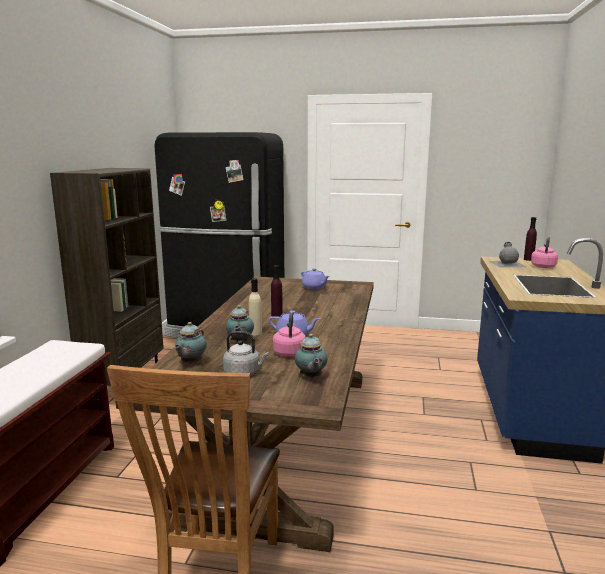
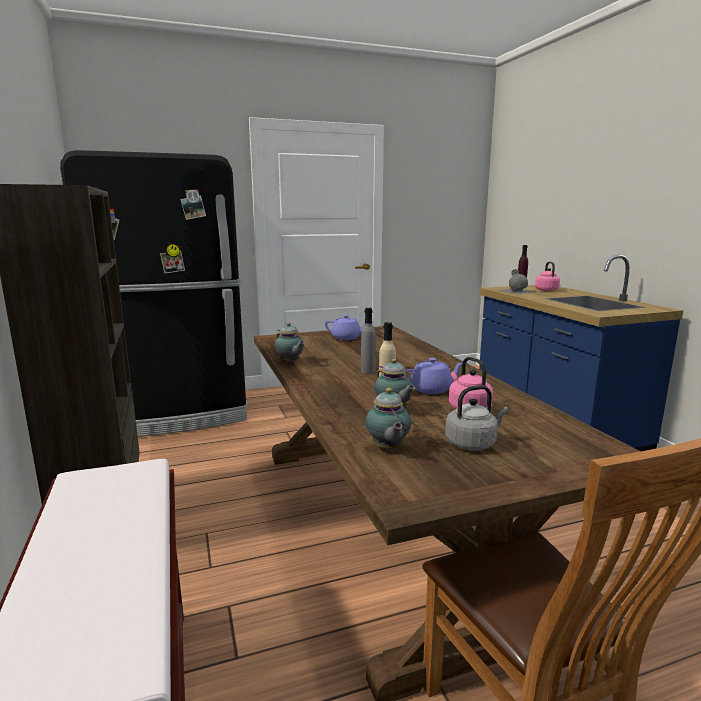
camera: 30 degrees left, 0 degrees up
purple bottle [271,265,283,317] -> grey bottle [361,308,376,374]
teapot [295,334,328,379] -> teapot moved to [275,323,305,363]

